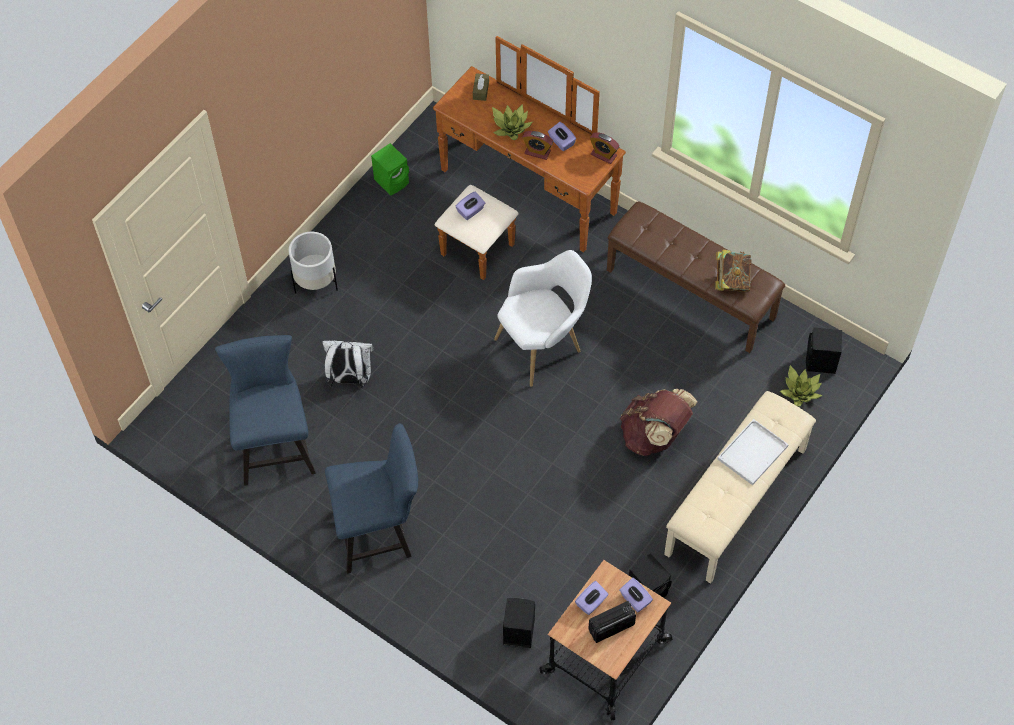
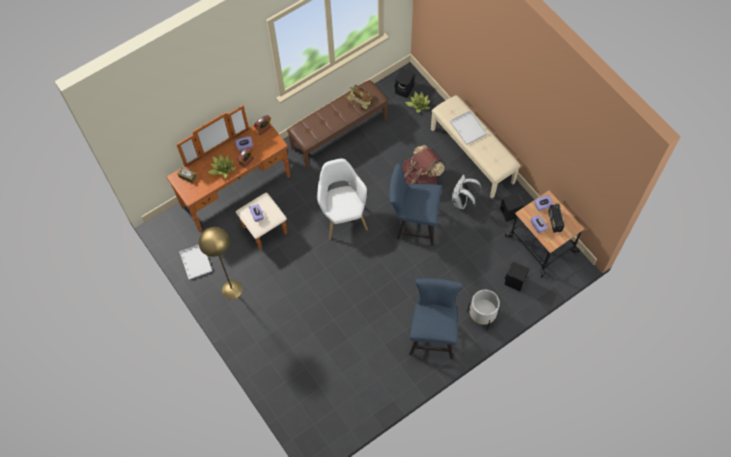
camera: 70 degrees left, 5 degrees up
blue chair [215,335,316,486] -> blue chair moved to [389,163,442,246]
white planter [288,232,338,294] -> white planter moved to [467,290,500,330]
white backpack [322,341,374,388] -> white backpack moved to [452,174,482,210]
green speaker [371,143,409,196] -> white tray [179,245,213,280]
none -> yellow floor lamp [199,227,242,299]

